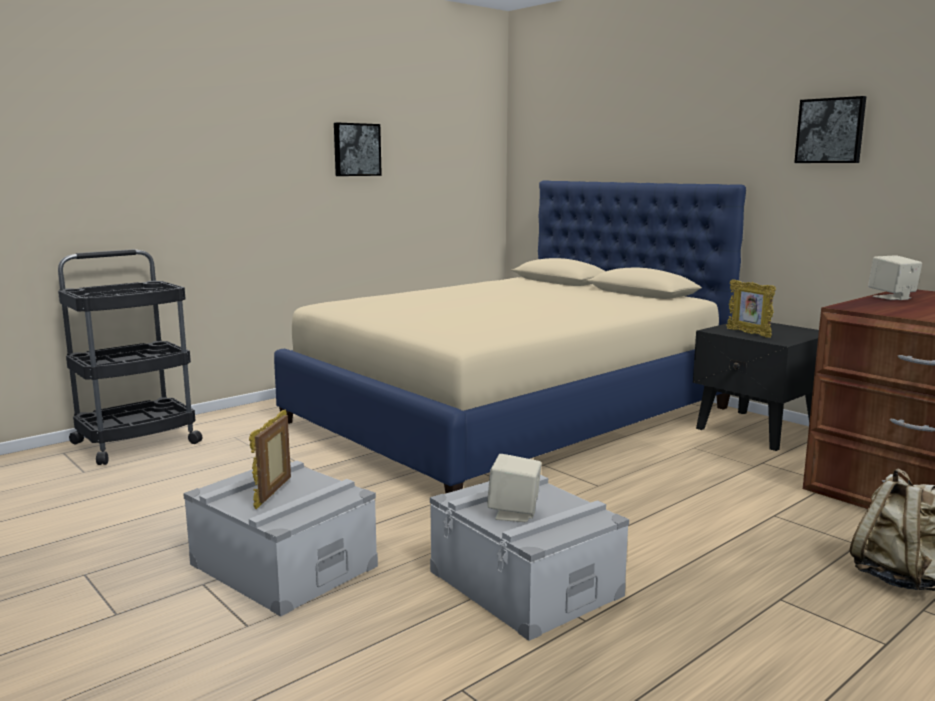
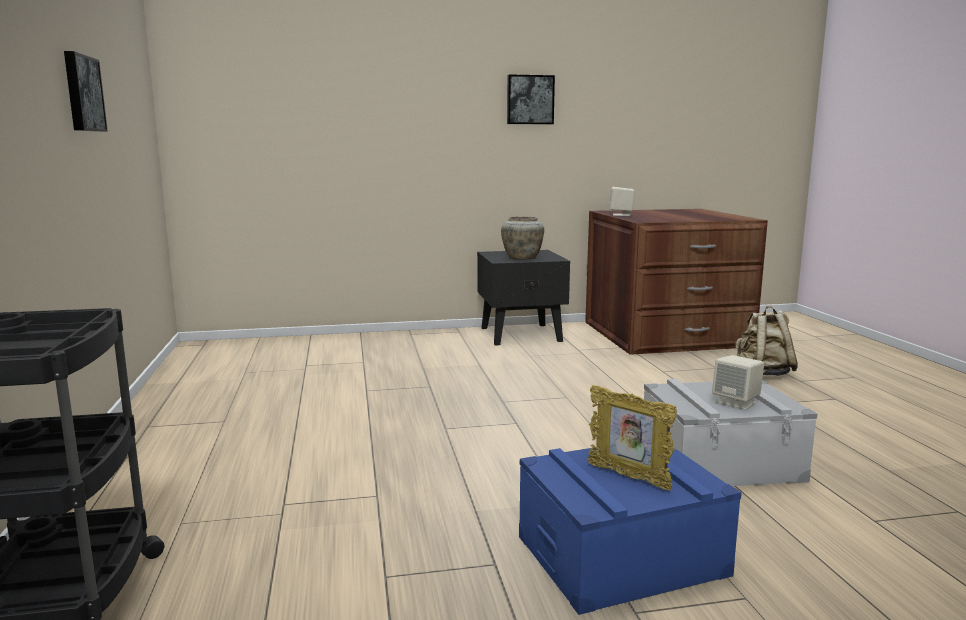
camera: 60 degrees left, 0 degrees up
grey storage box [183,461,378,617] -> blue storage box [519,447,742,615]
beige bed [274,180,746,494] -> none
picture frame [726,280,776,338] -> beige vase [501,217,544,260]

